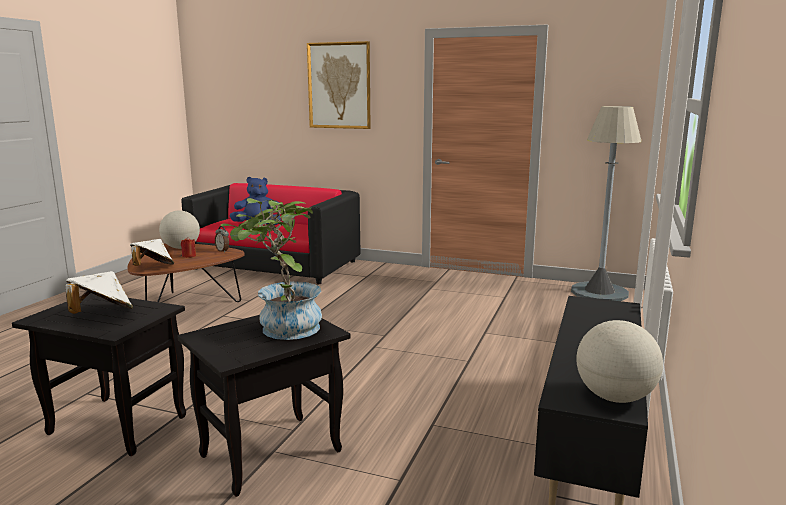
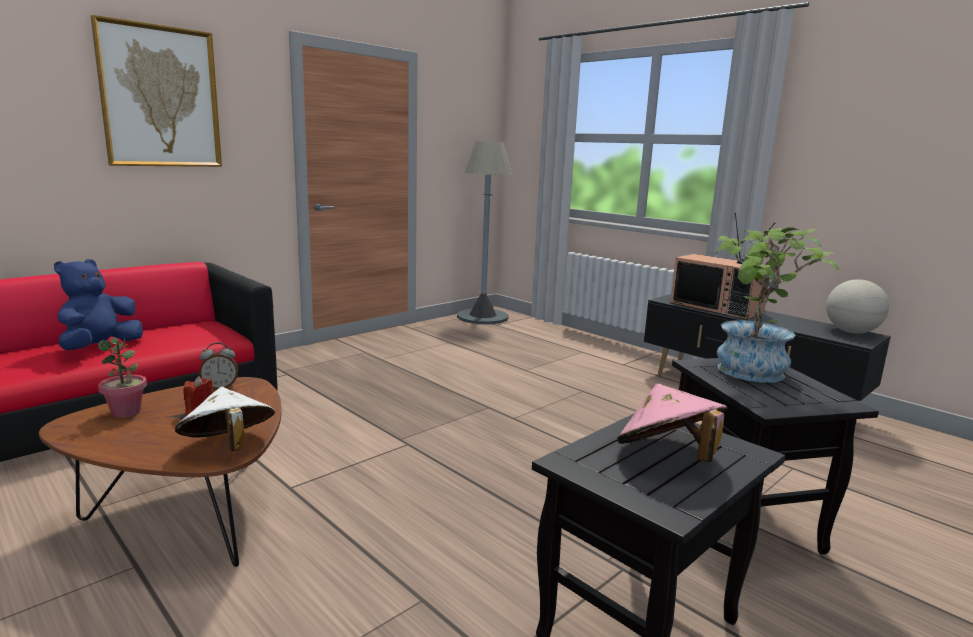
camera: 65 degrees left, 0 degrees up
white hat [65,271,133,314] -> pink hat [617,384,727,462]
globe [159,210,200,249] -> potted plant [98,337,147,418]
none -> television [670,213,775,320]

